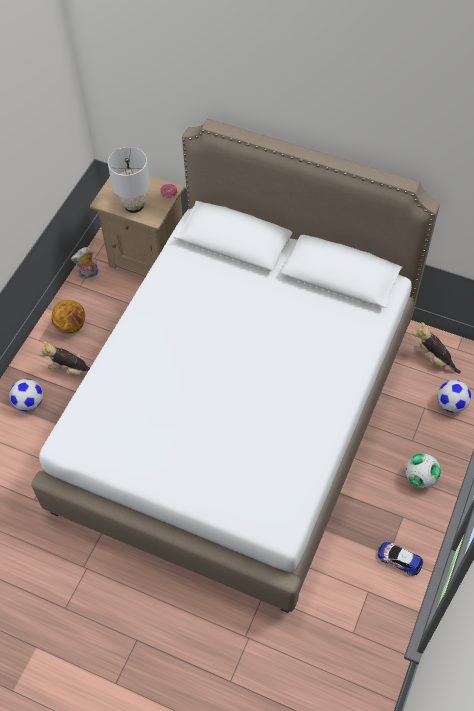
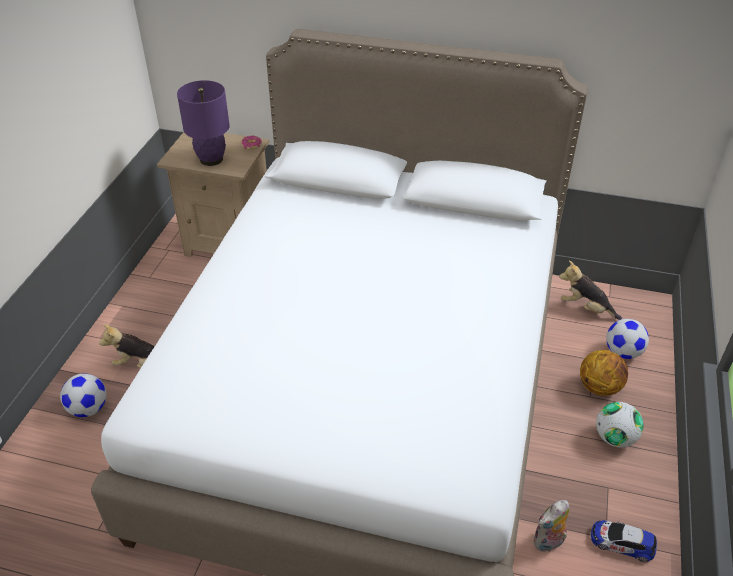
camera: 10 degrees left, 15 degrees down
basketball [51,300,85,333] -> basketball moved to [580,350,628,396]
plush toy [71,247,99,279] -> plush toy moved to [533,500,569,553]
white table lamp [108,147,150,213] -> purple table lamp [177,80,230,166]

